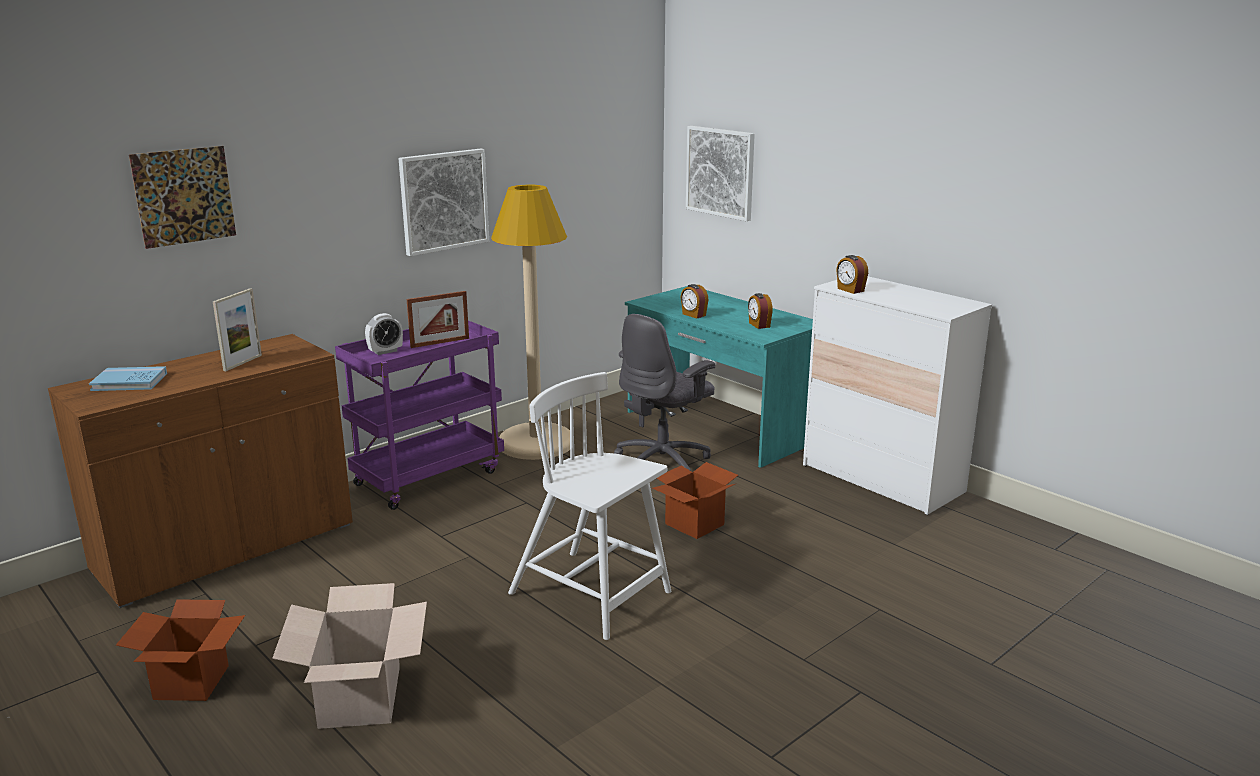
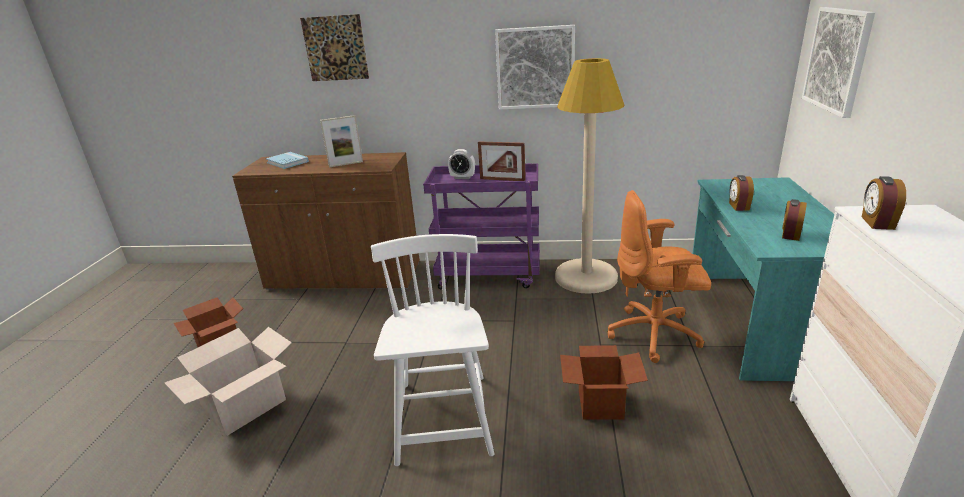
camera: 50 degrees right, 5 degrees up
grey office chair [614,314,715,471] -> orange office chair [608,190,711,363]

